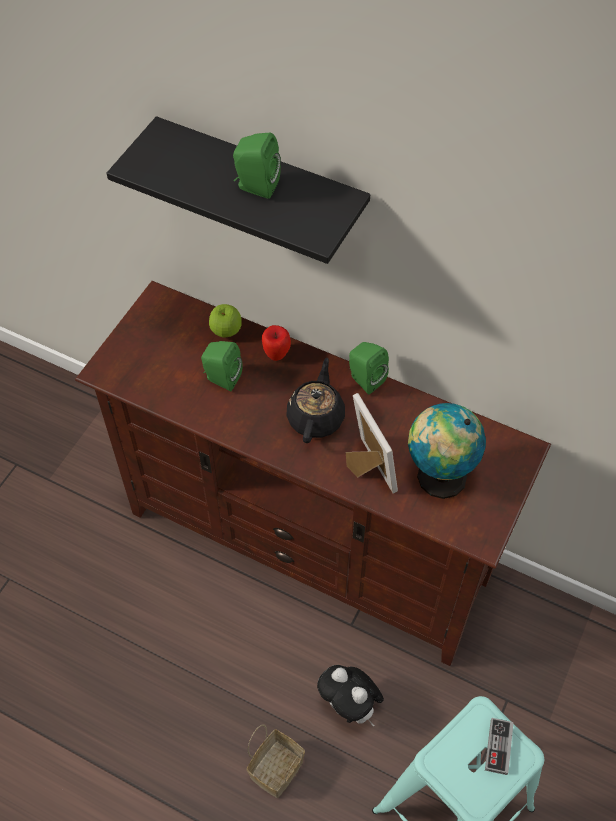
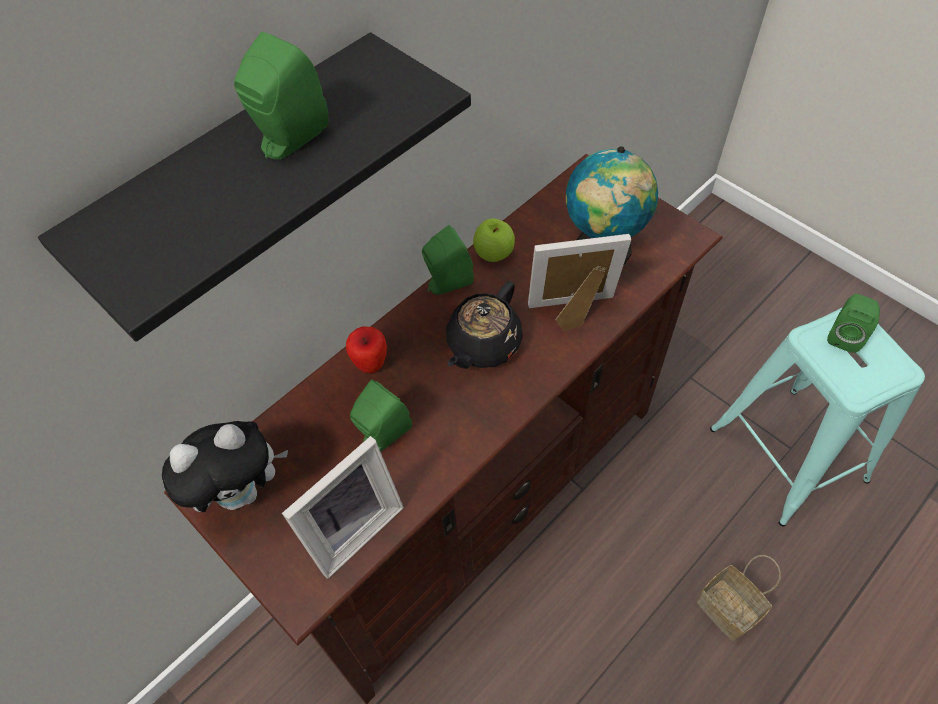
camera: 70 degrees left, 0 degrees up
apple [209,304,242,338] -> apple moved to [473,218,515,262]
black teapot [286,358,345,443] -> black teapot turned 90 degrees counterclockwise [446,281,523,369]
plush toy [317,665,384,726] -> plush toy moved to [162,421,288,512]
game controller [485,718,514,775] -> green speaker [827,294,880,353]
none -> picture frame [282,436,404,579]

